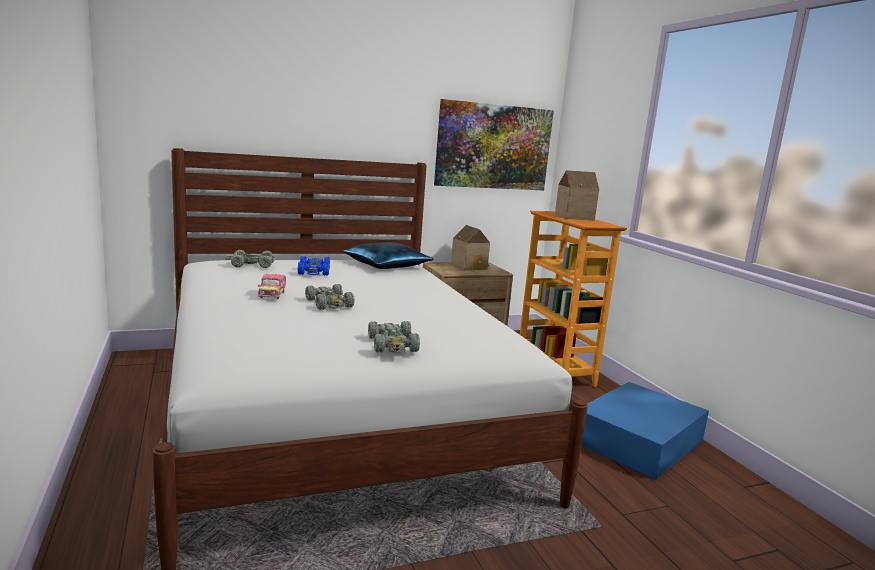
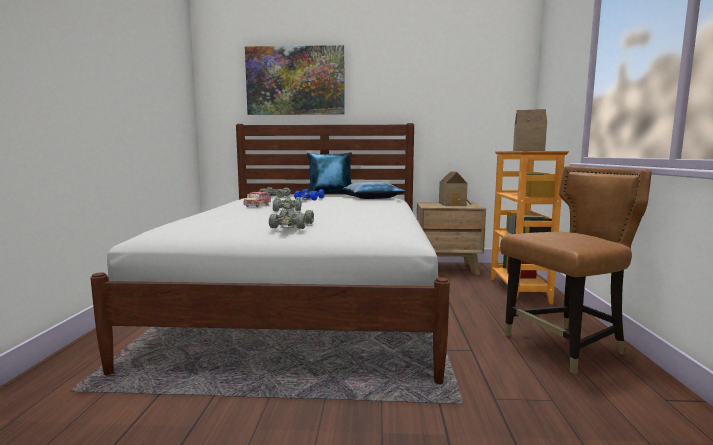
camera: 25 degrees right, 5 degrees down
picture [434,99,554,190] -> picture moved to [245,45,345,115]
blue storage box [582,382,709,480] -> brown chair [500,166,652,374]
none -> blue pillow [307,152,352,196]

